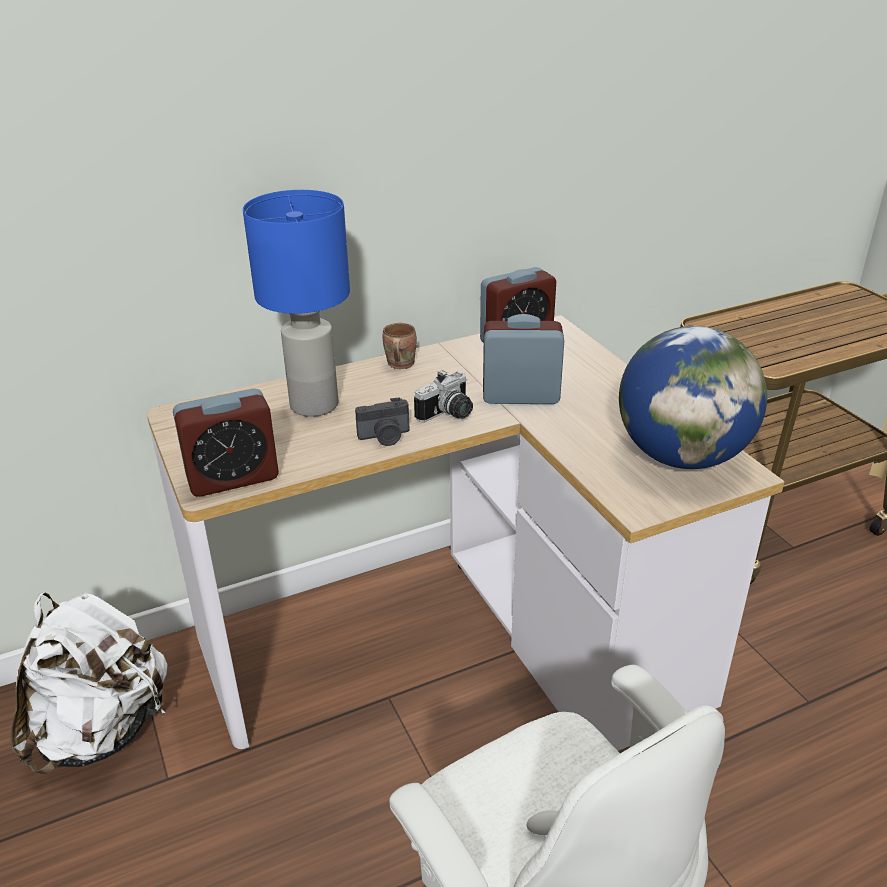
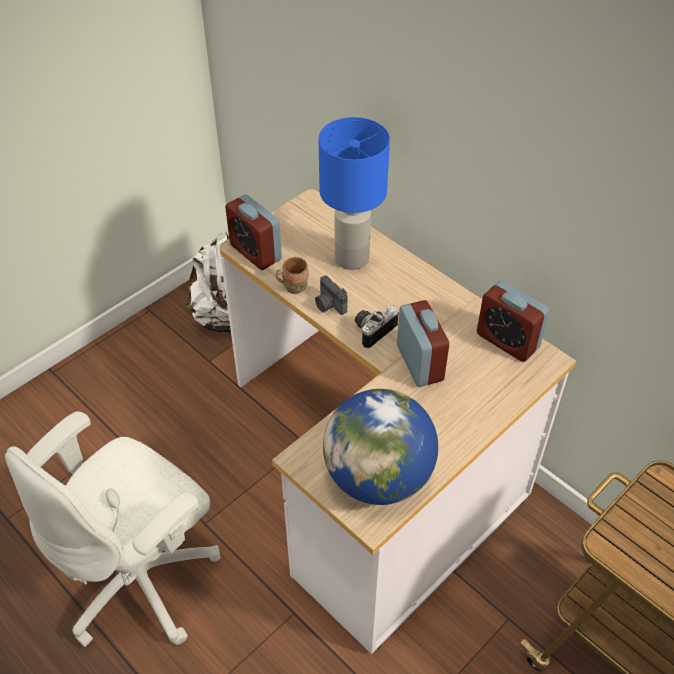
camera: 70 degrees right, 15 degrees up
brown mug [383,323,417,369] -> brown mug moved to [276,257,308,294]
camera [414,370,473,422] -> camera turned 105 degrees clockwise [355,305,399,348]

